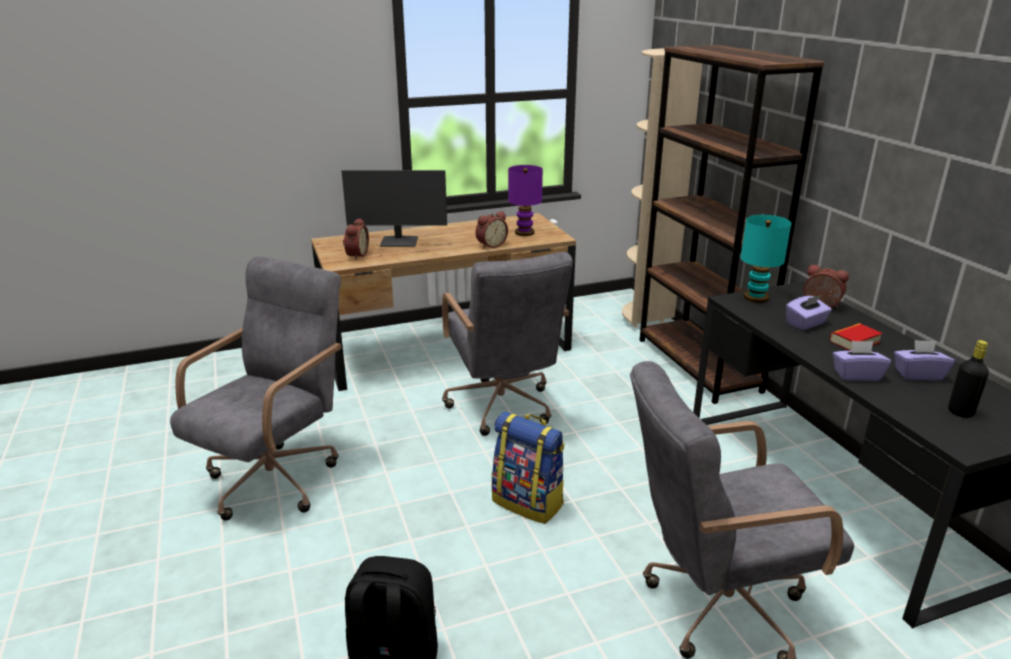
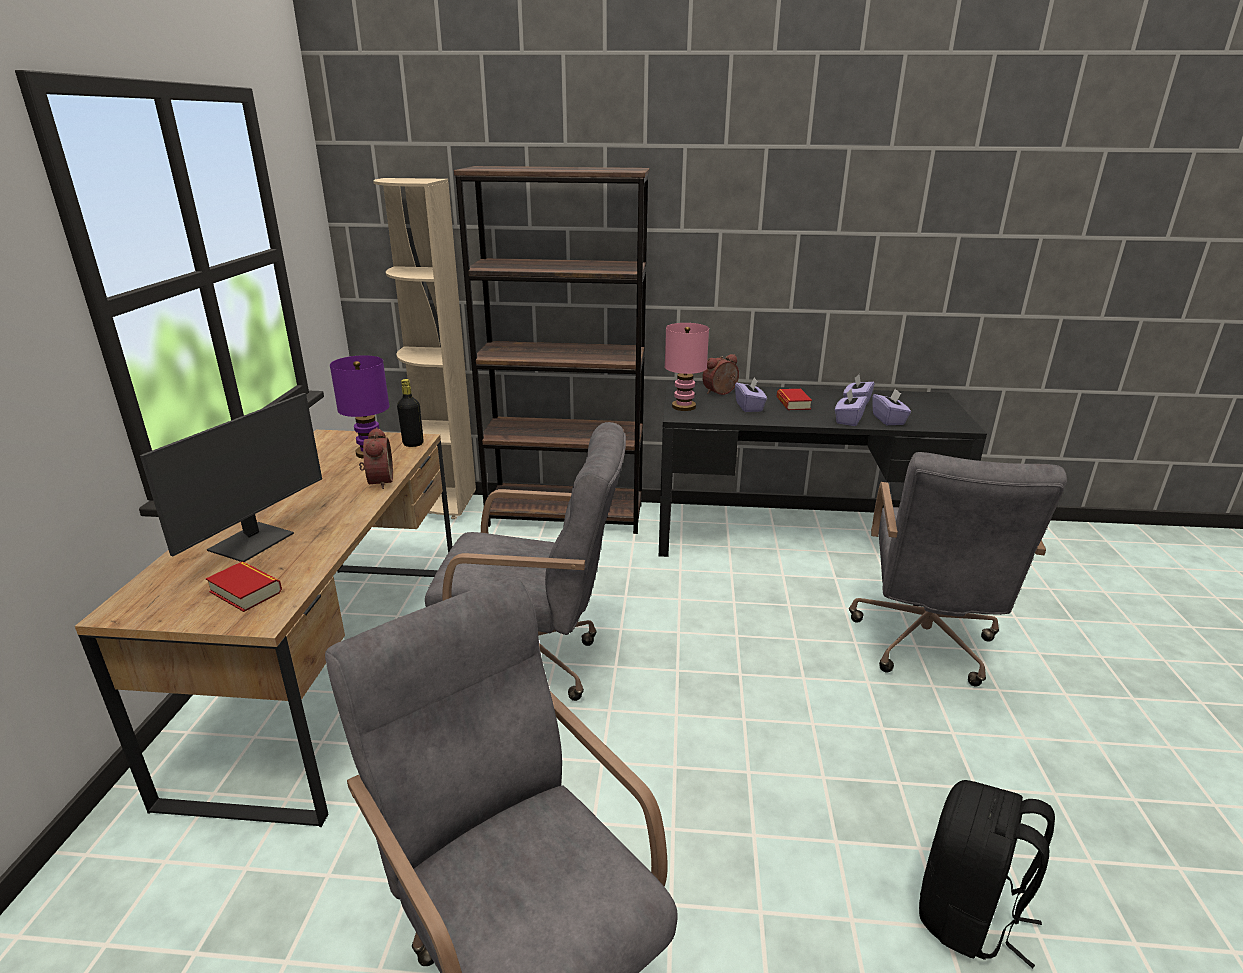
camera: 65 degrees left, 0 degrees up
alarm clock [343,218,369,260] -> book [206,562,282,612]
backpack [492,411,565,524] -> none
turquoise table lamp [740,215,791,303] -> pink table lamp [665,323,709,411]
black bottle [948,340,989,418] -> black bottle moved to [397,379,424,447]
none -> purple tissue box [872,389,911,425]

